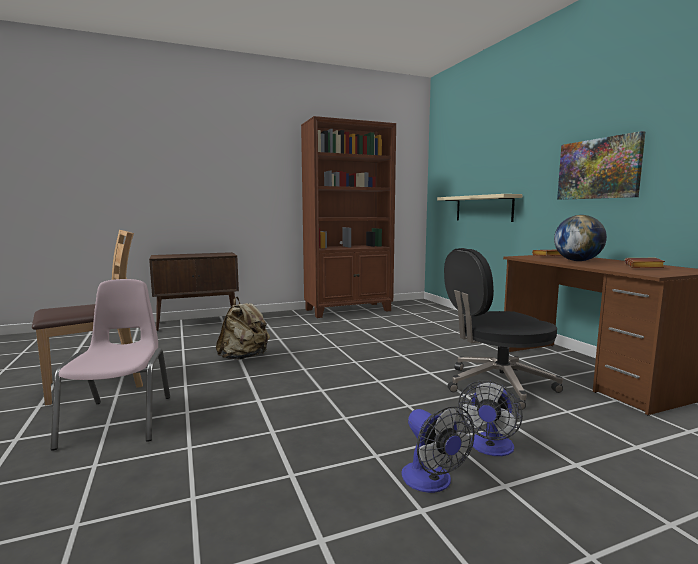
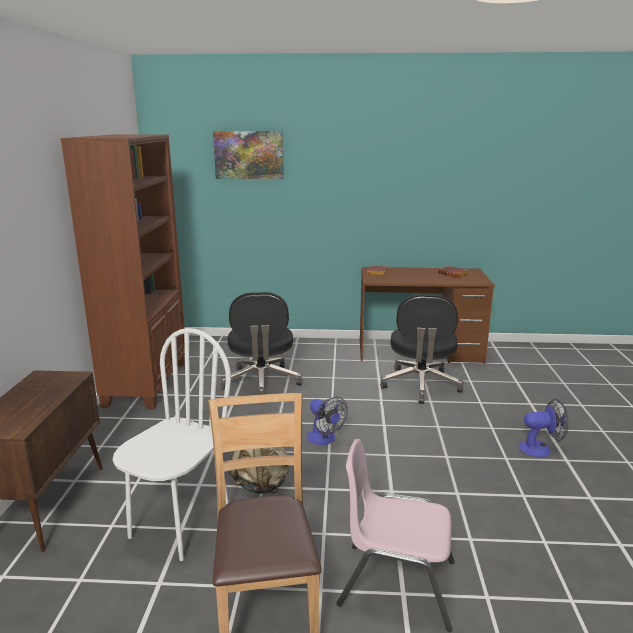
camera: 65 degrees left, 10 degrees up
beige shelf [437,194,523,222] -> none
fan [458,380,523,456] -> fan moved to [307,397,348,445]
globe [554,215,607,261] -> none
picture [557,131,646,200] -> picture moved to [213,131,284,179]
none -> white chair [113,328,231,561]
none -> black office chair [221,292,303,395]

